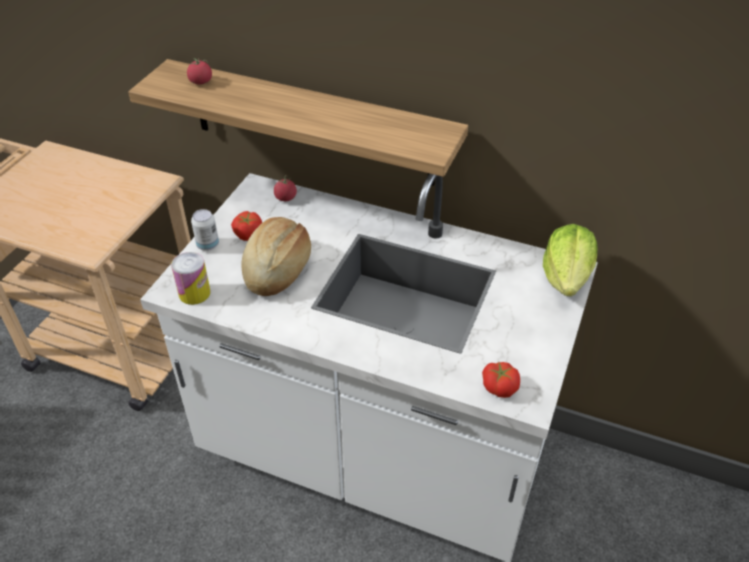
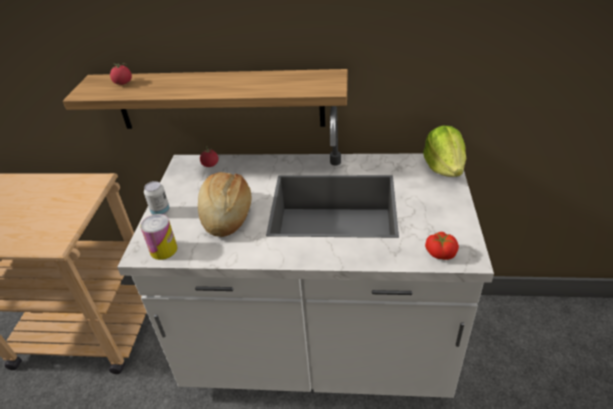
camera: 15 degrees left, 5 degrees down
tomato [231,211,262,241] -> none

